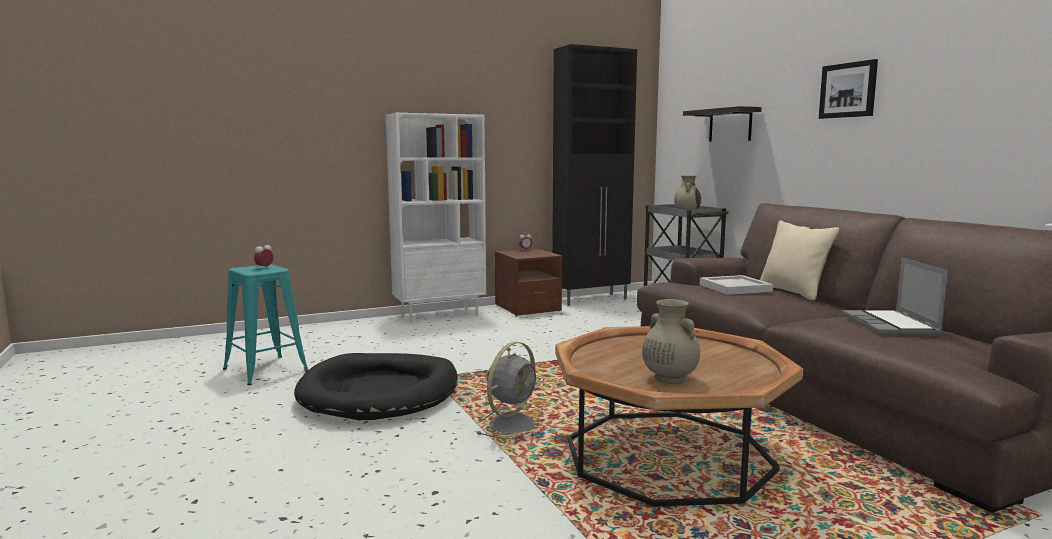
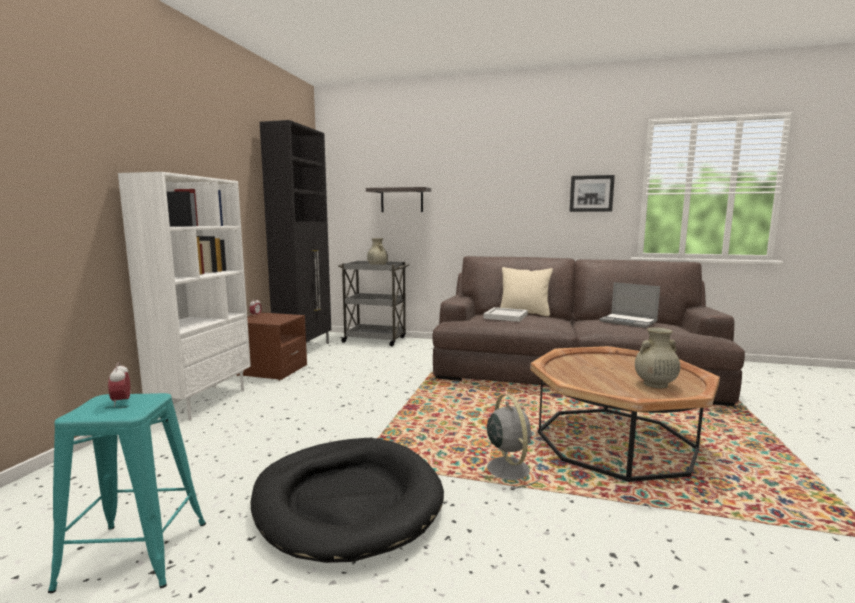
camera: 50 degrees left, 0 degrees up
picture [819,59,878,119] -> picture moved to [569,175,615,212]

